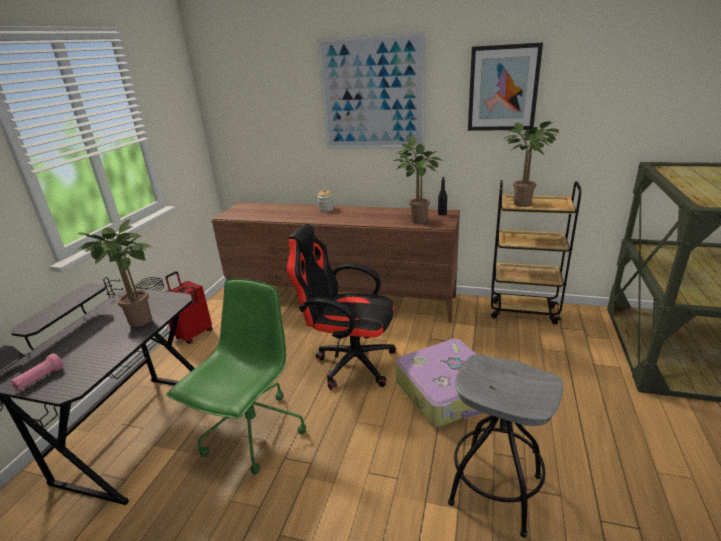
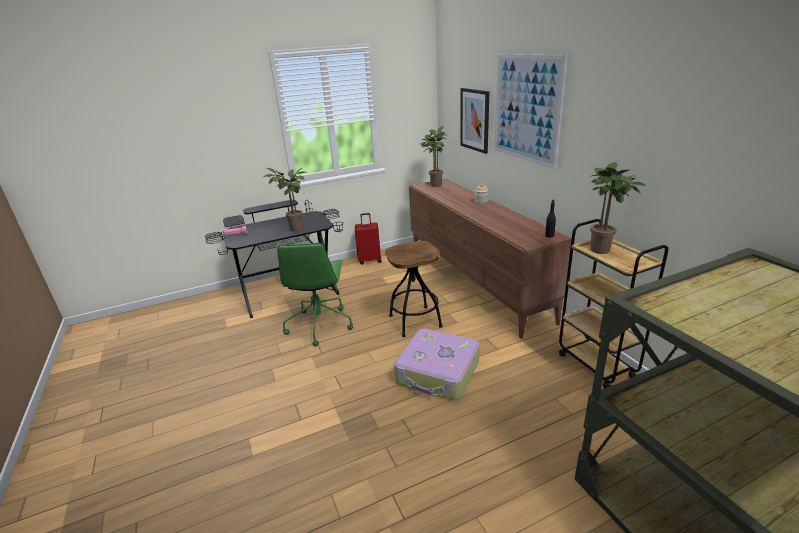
camera: 50 degrees right, 0 degrees up
green office chair [166,278,306,474] -> green office chair turned 105 degrees clockwise [277,243,353,346]
black office chair [287,224,396,390] -> brown stool [385,241,443,337]
potted plant [393,137,443,223] -> potted plant moved to [419,126,448,187]
grey stool [448,354,563,538] -> none
picture [468,42,543,131] -> picture moved to [460,88,489,154]

